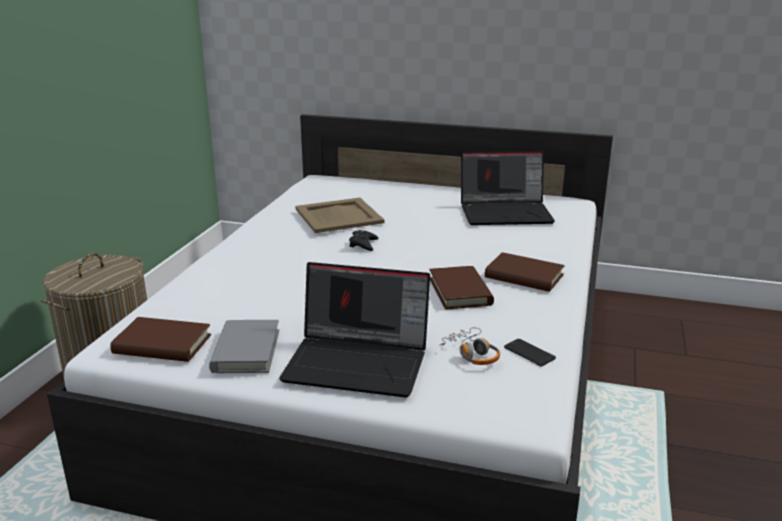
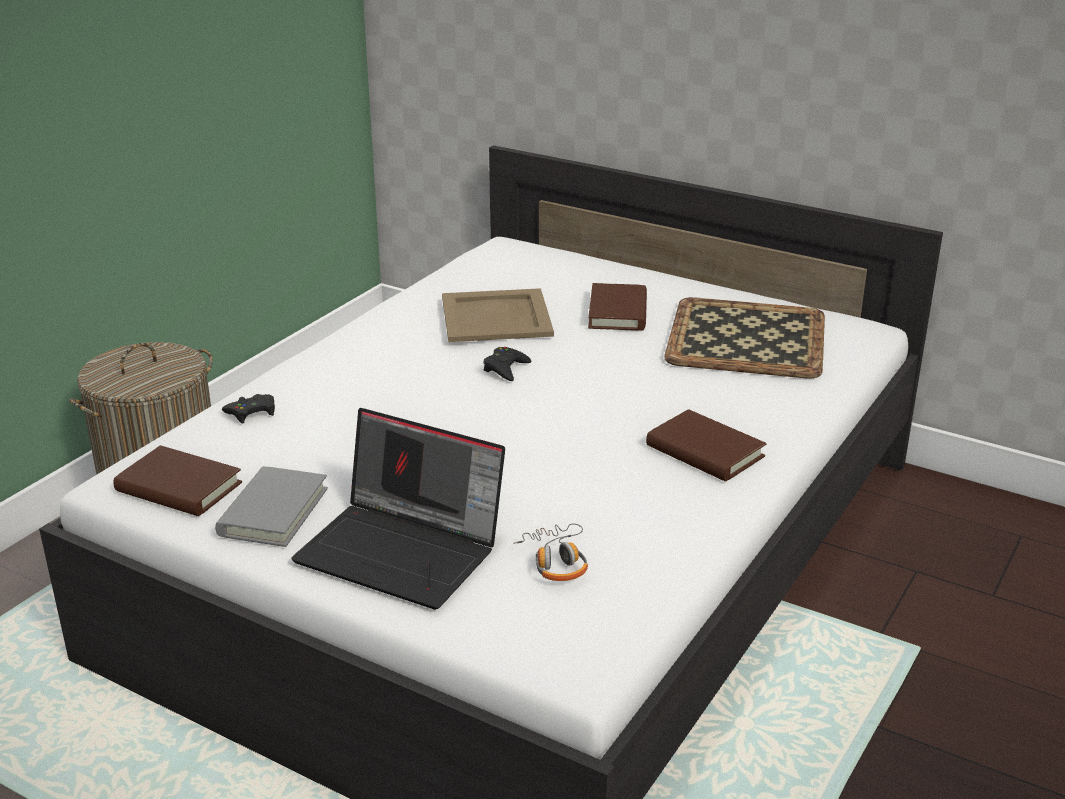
camera: 15 degrees right, 5 degrees up
brown book [429,266,494,310] -> brown book moved to [588,283,647,331]
laptop [461,151,555,225] -> tray [664,297,825,379]
phone [504,339,556,367] -> none
none -> black game controller [222,394,275,423]

